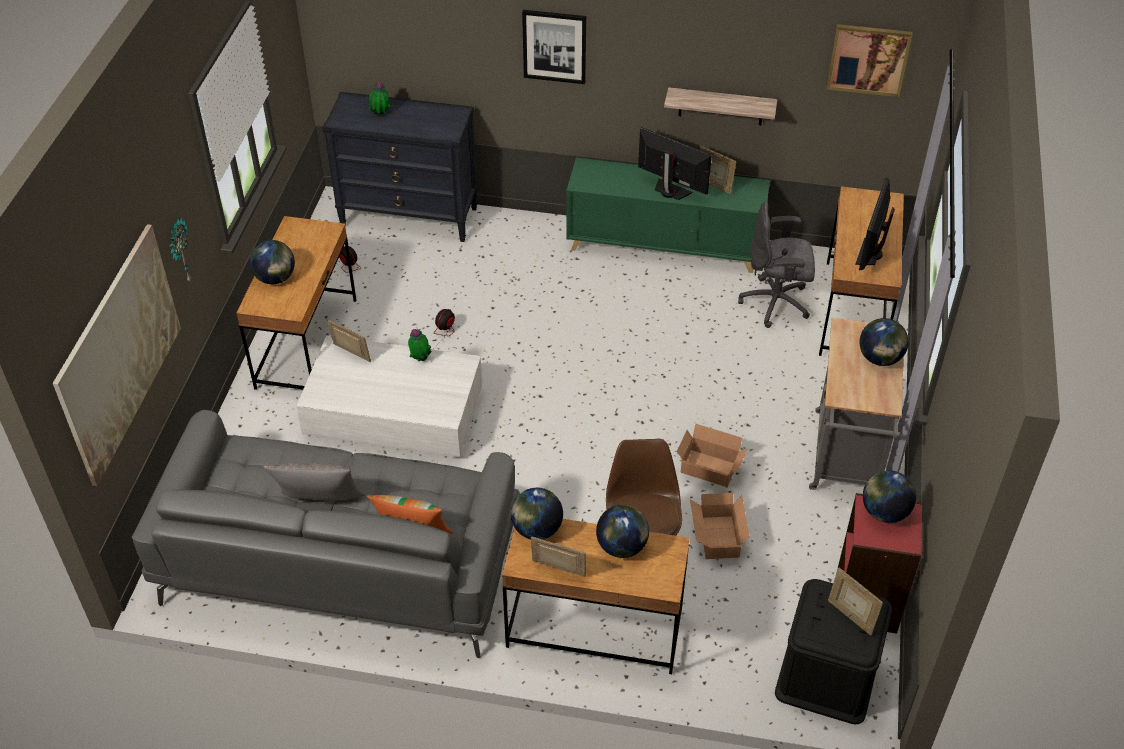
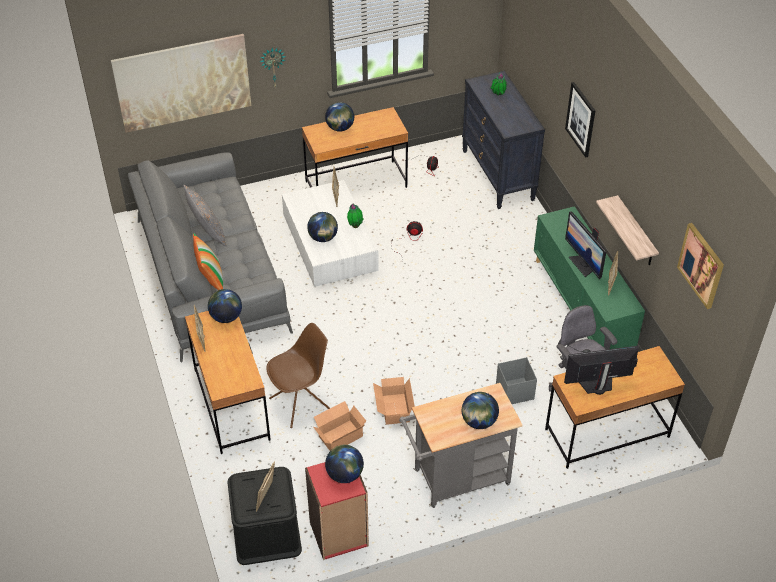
camera: 60 degrees right, 0 degrees up
globe [596,505,649,558] -> globe moved to [307,212,338,242]
monitor [638,127,712,200] -> monitor turned 150 degrees clockwise [565,211,607,279]
none -> grey storage box [496,357,537,404]

